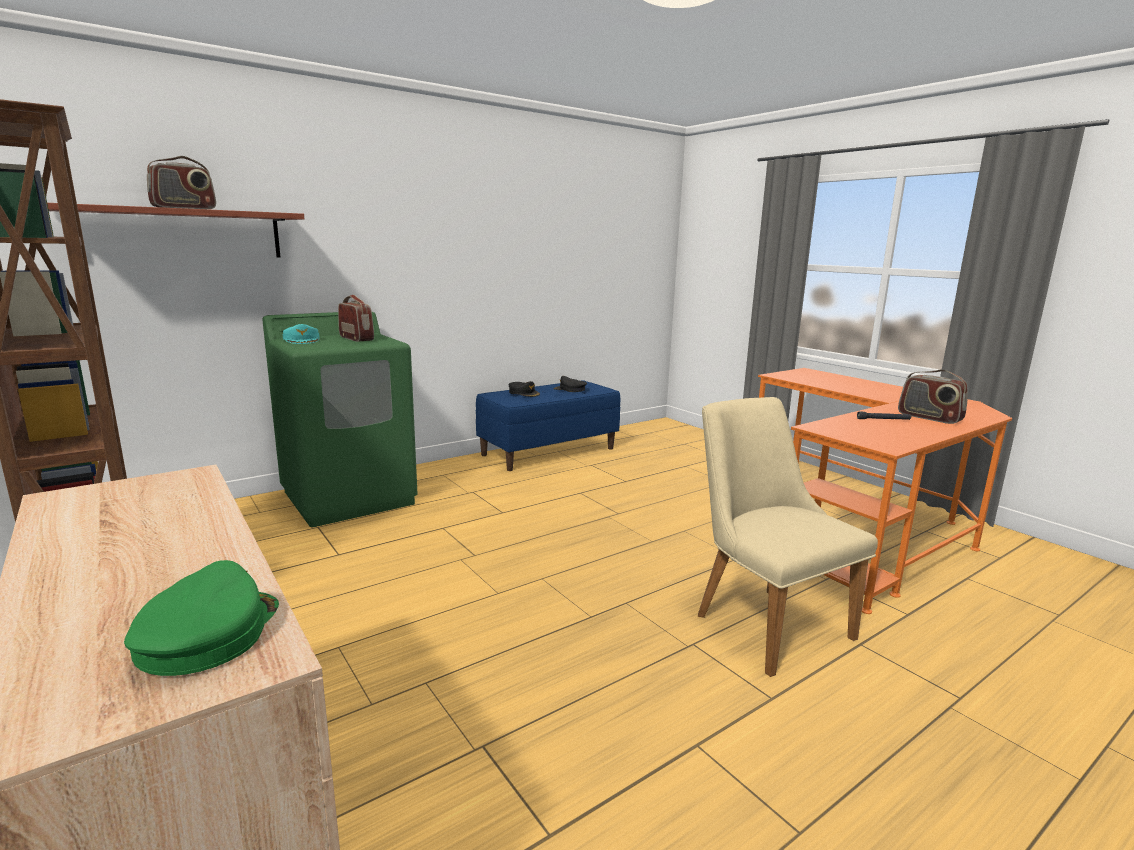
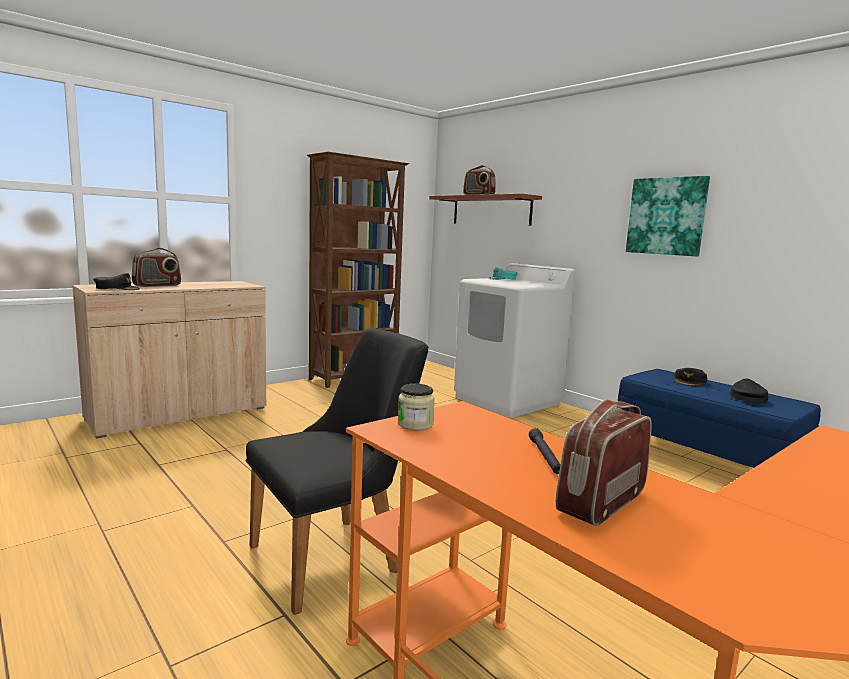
camera: 85 degrees right, 5 degrees down
green cap [124,560,279,676] -> black cap [93,273,140,290]
green washing machine [262,312,418,527] -> white washing machine [454,263,575,418]
radio [338,295,374,342] -> radio moved to [132,248,181,287]
beige chair [698,397,878,677] -> black chair [246,328,428,615]
none -> jar [398,384,435,430]
none -> picture [626,176,710,256]

